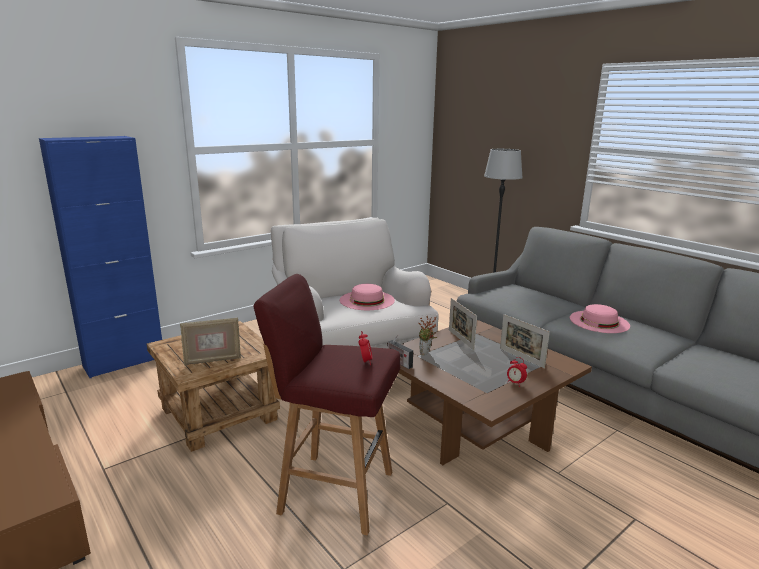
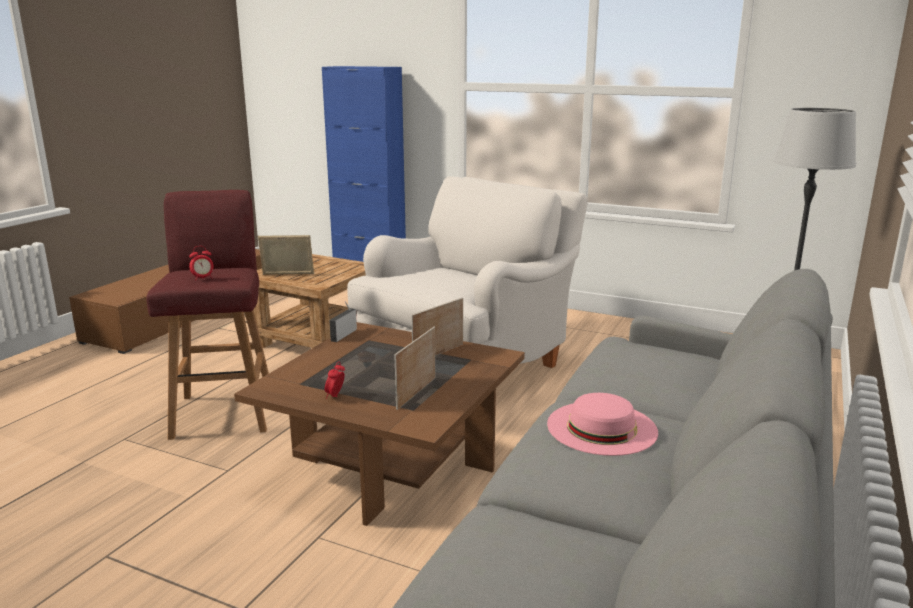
camera: 65 degrees right, 0 degrees up
picture frame [180,317,241,365] -> picture frame turned 135 degrees clockwise [258,235,314,275]
pink hat [340,284,395,310] -> none
potted plant [418,316,437,356] -> none

